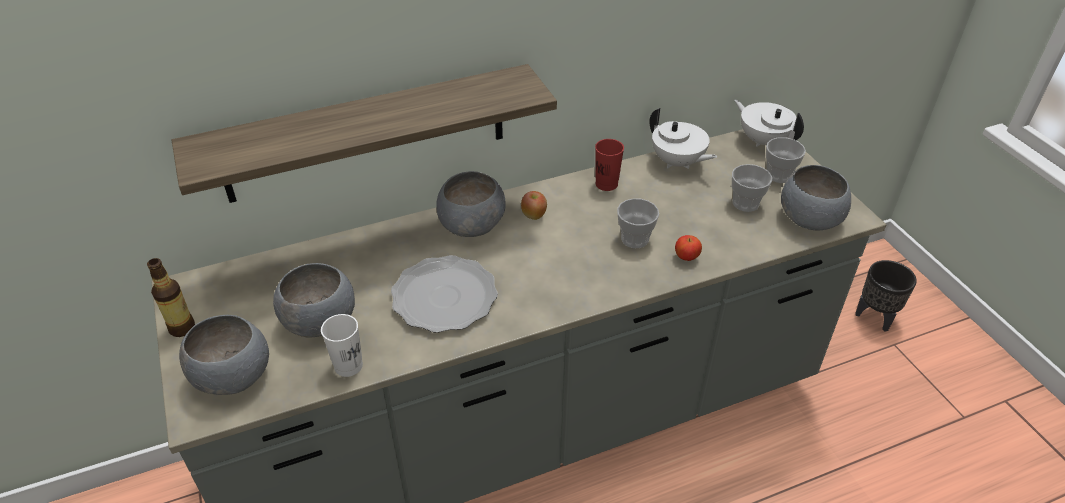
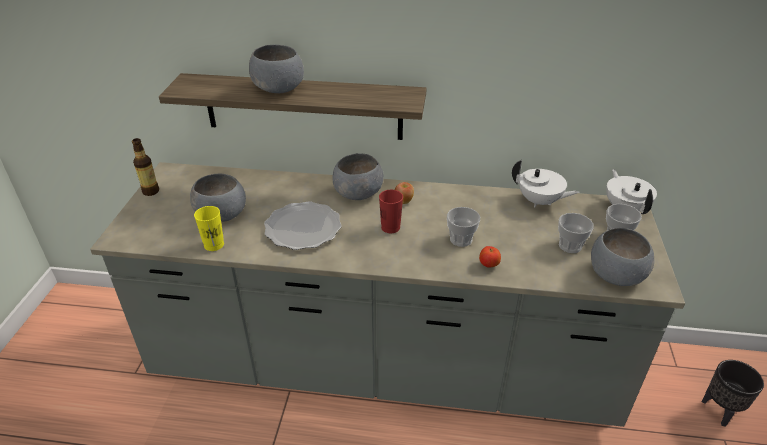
camera: 30 degrees right, 5 degrees down
grey bowl [179,315,269,395] -> grey bowl moved to [249,45,304,94]
white cup [321,314,363,377] -> yellow cup [194,206,224,251]
red cup [595,139,624,191] -> red cup moved to [379,190,403,233]
white teapot [650,108,717,169] -> white teapot turned 45 degrees counterclockwise [512,160,579,208]

